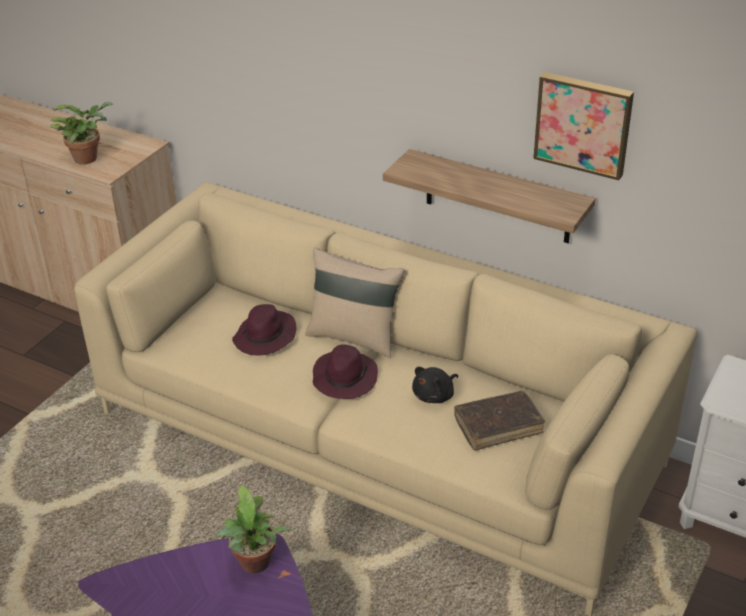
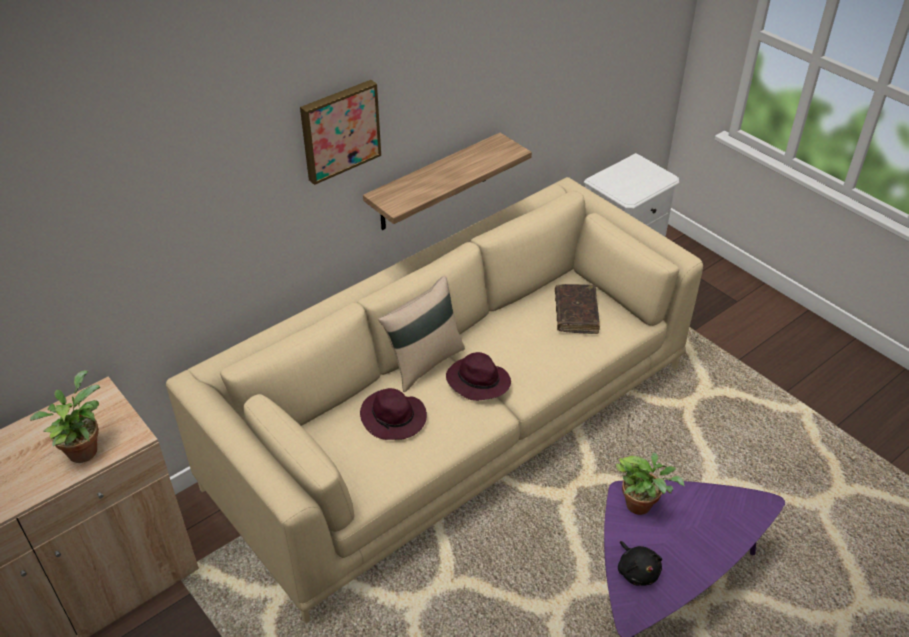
camera: 70 degrees left, 5 degrees up
black plush toy [412,367,458,403] -> black plush toy moved to [618,541,662,586]
picture [533,72,634,180] -> picture moved to [300,80,381,185]

